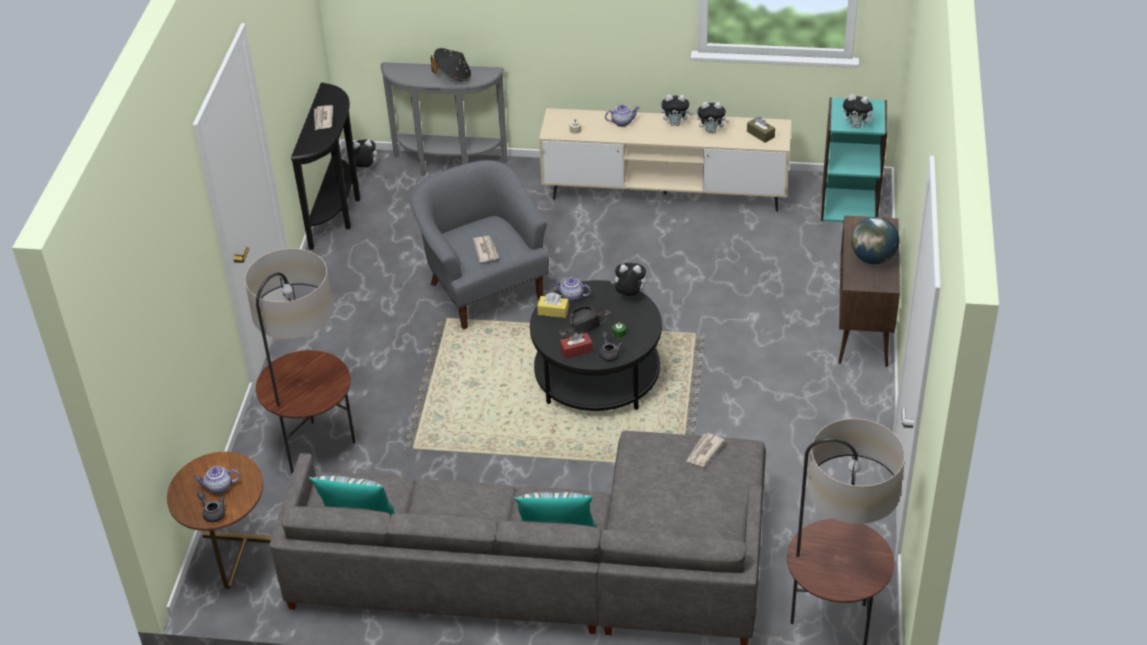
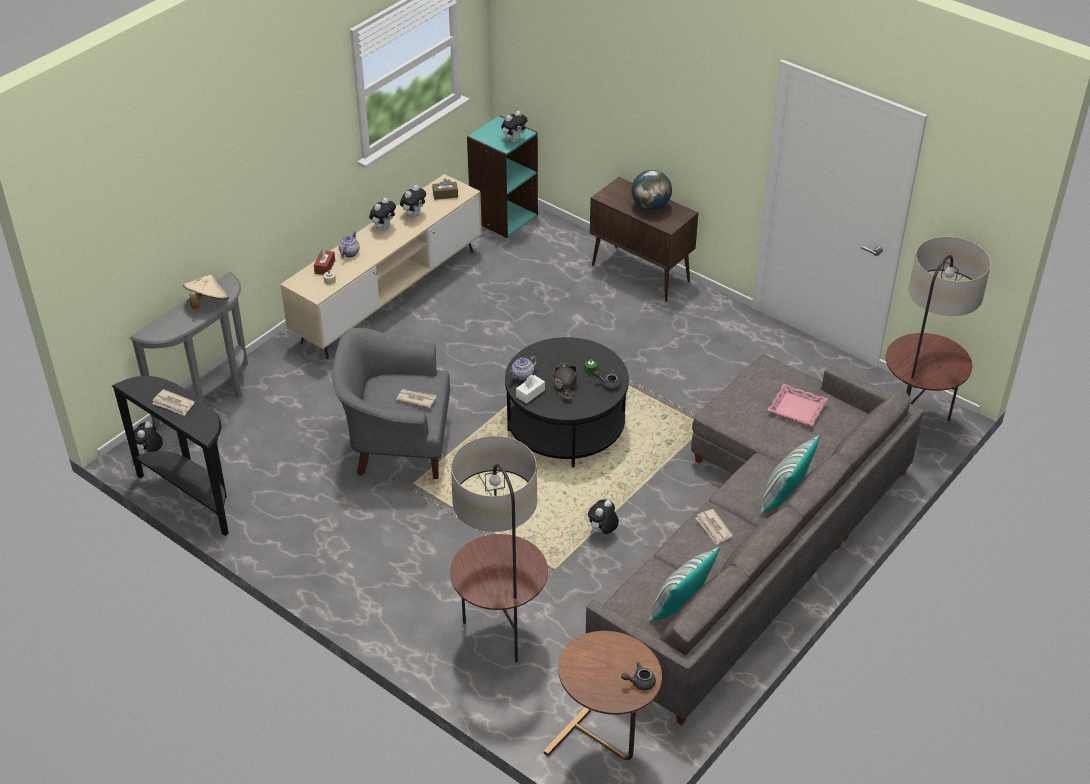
camera: 60 degrees left, 0 degrees up
teapot [193,466,240,494] -> none
black hat [431,48,471,81] -> beige hat [183,274,229,310]
yellow tissue box [537,292,569,318] -> white tissue box [516,375,545,404]
red tissue box [560,332,593,359] -> red tissue box moved to [314,248,335,275]
plush toy [611,263,646,296] -> plush toy moved to [588,499,619,534]
newspaper [686,433,725,467] -> newspaper moved to [695,509,733,545]
none -> pink tray [767,383,828,426]

